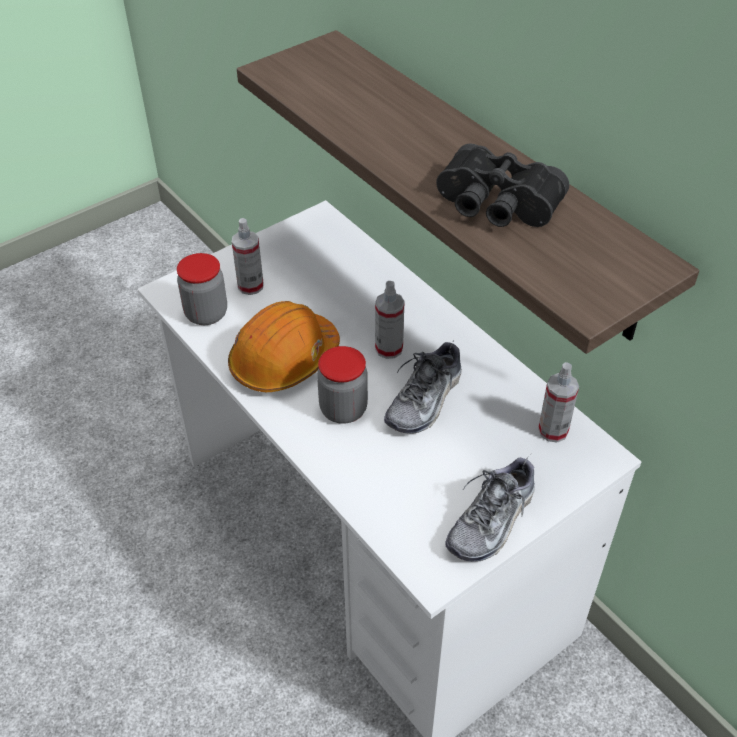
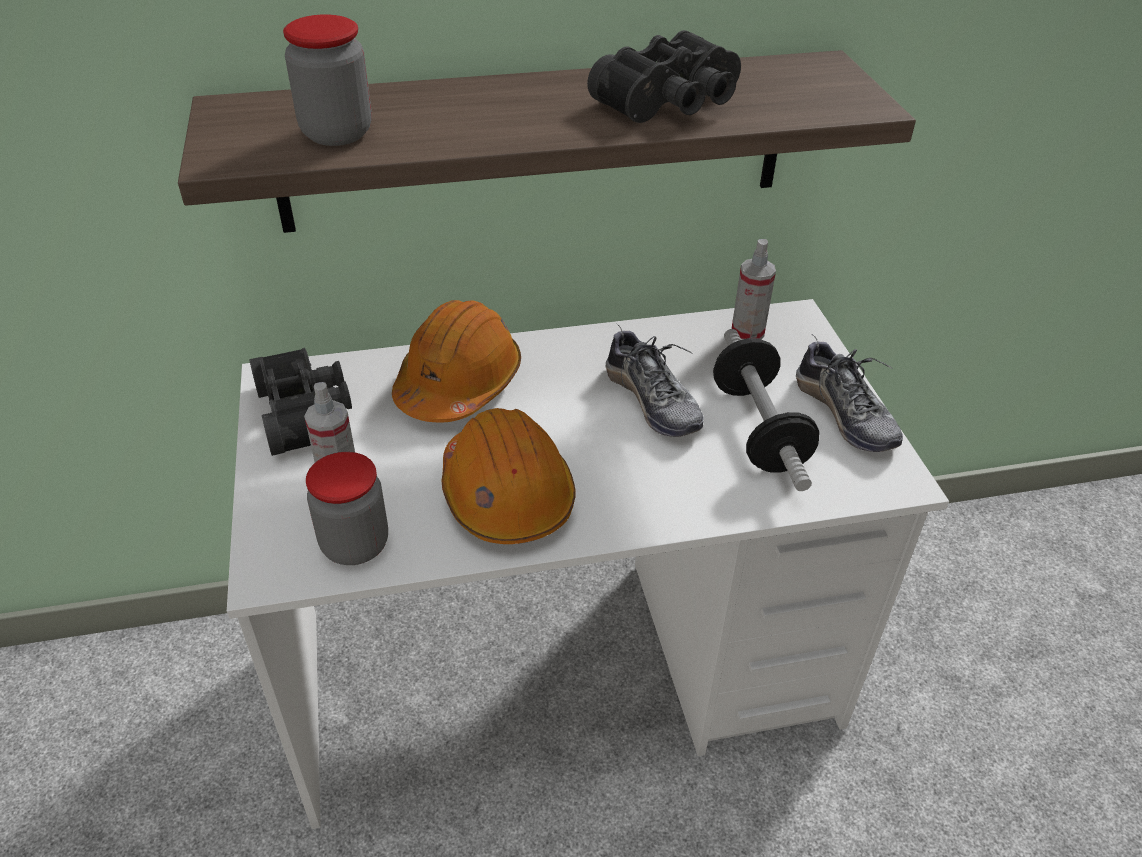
camera: 65 degrees left, 5 degrees down
jar [317,346,368,424] -> jar moved to [283,14,372,146]
spray bottle [375,281,405,359] -> none
none -> black binoculars [249,348,352,456]
none -> orange hard hat [392,300,521,422]
none -> dumbbell [713,329,819,491]

